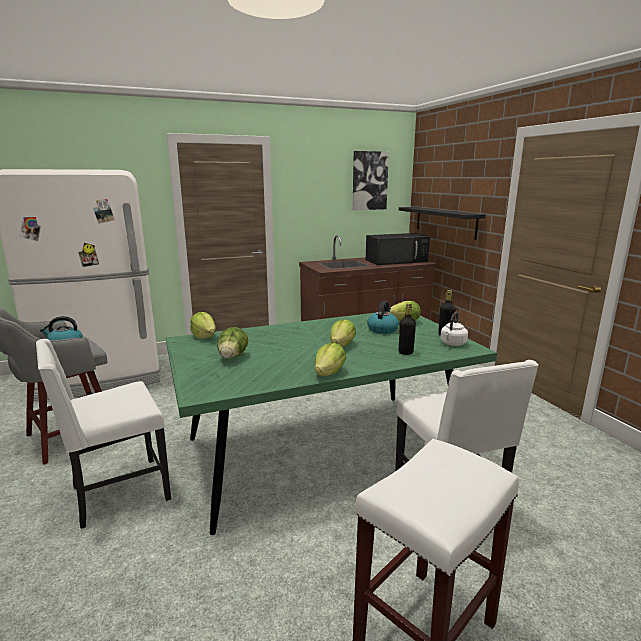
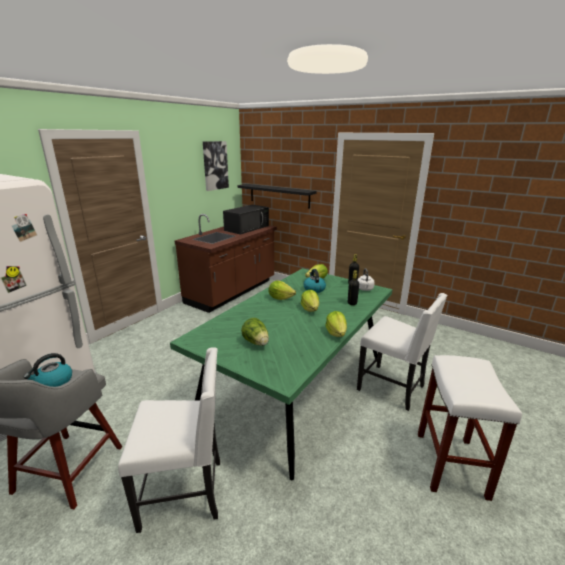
camera: 35 degrees left, 5 degrees up
white chair [36,339,171,529] -> white chair turned 120 degrees counterclockwise [118,347,220,533]
lettuce [190,312,215,339] -> lettuce moved to [269,280,296,300]

